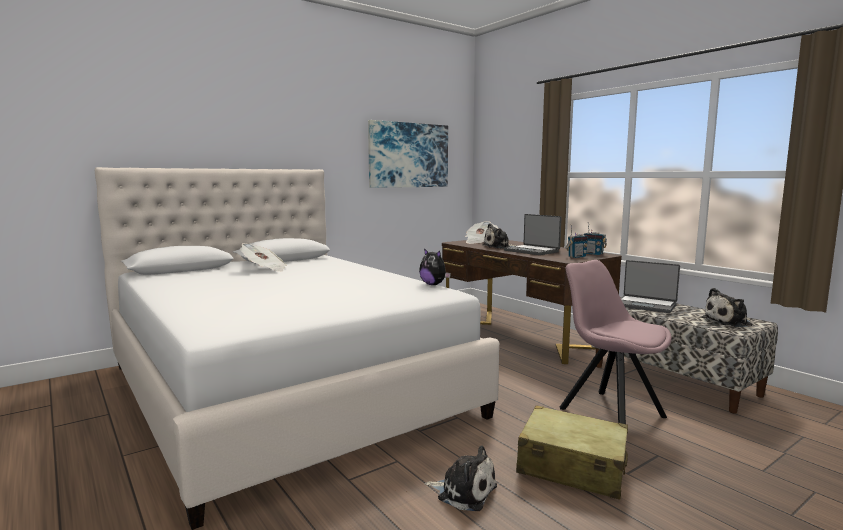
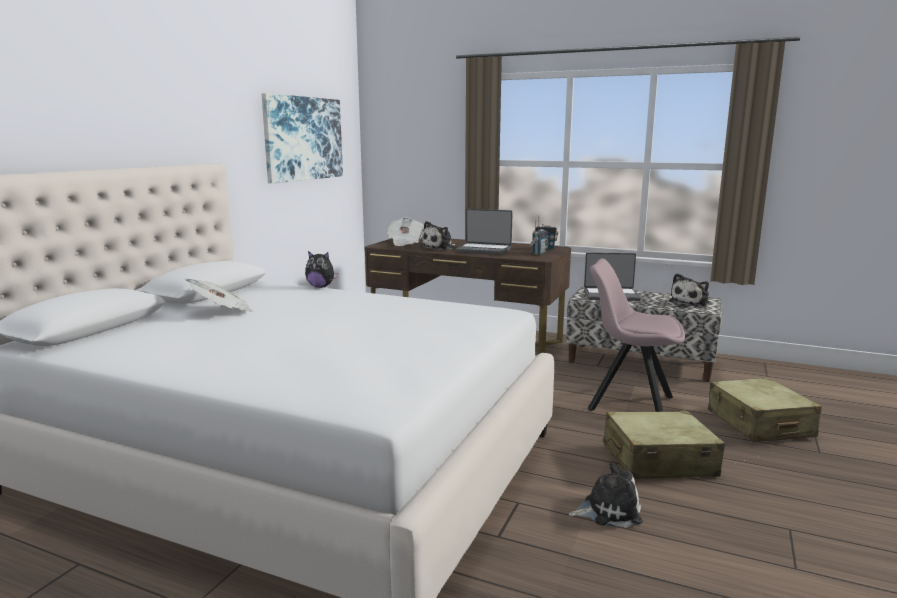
camera: 30 degrees left, 5 degrees up
plush toy [419,248,451,285] -> plush toy moved to [305,251,339,288]
none -> beige suitcase [708,378,822,442]

